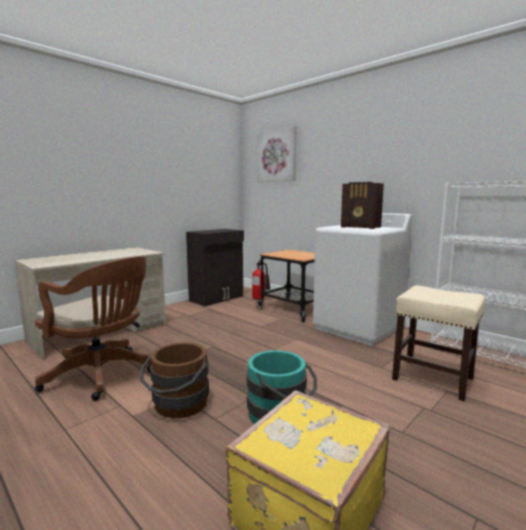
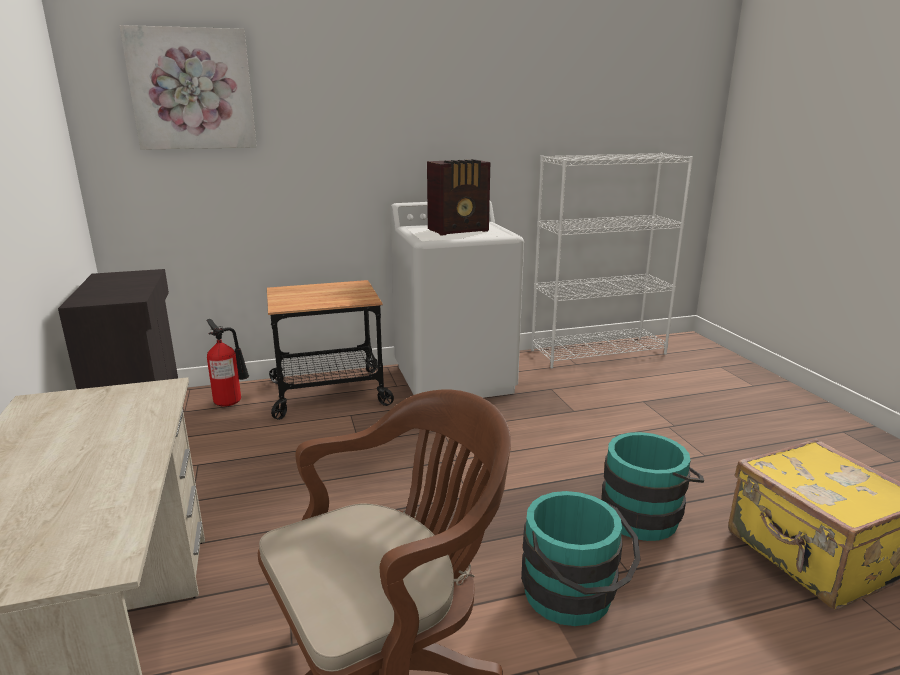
camera: 60 degrees left, 10 degrees up
brown bucket [140,343,209,418] -> turquoise bucket [521,491,641,626]
beige stool [392,285,485,401] -> none

